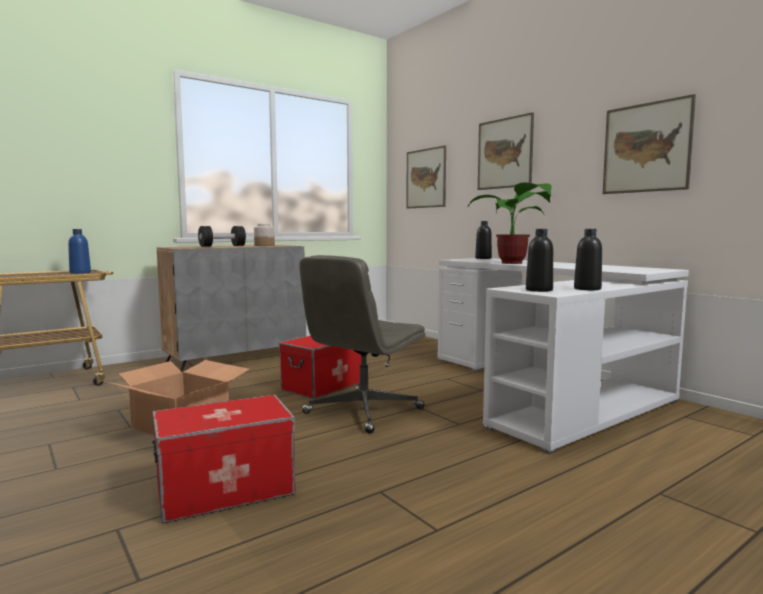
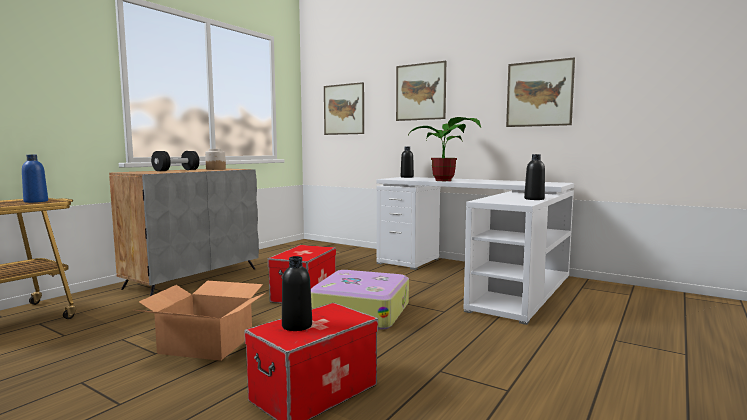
camera: 20 degrees left, 0 degrees up
grey office chair [299,255,426,434] -> suitcase [311,270,409,330]
black bottle [526,229,553,292] -> black bottle moved to [282,256,312,331]

